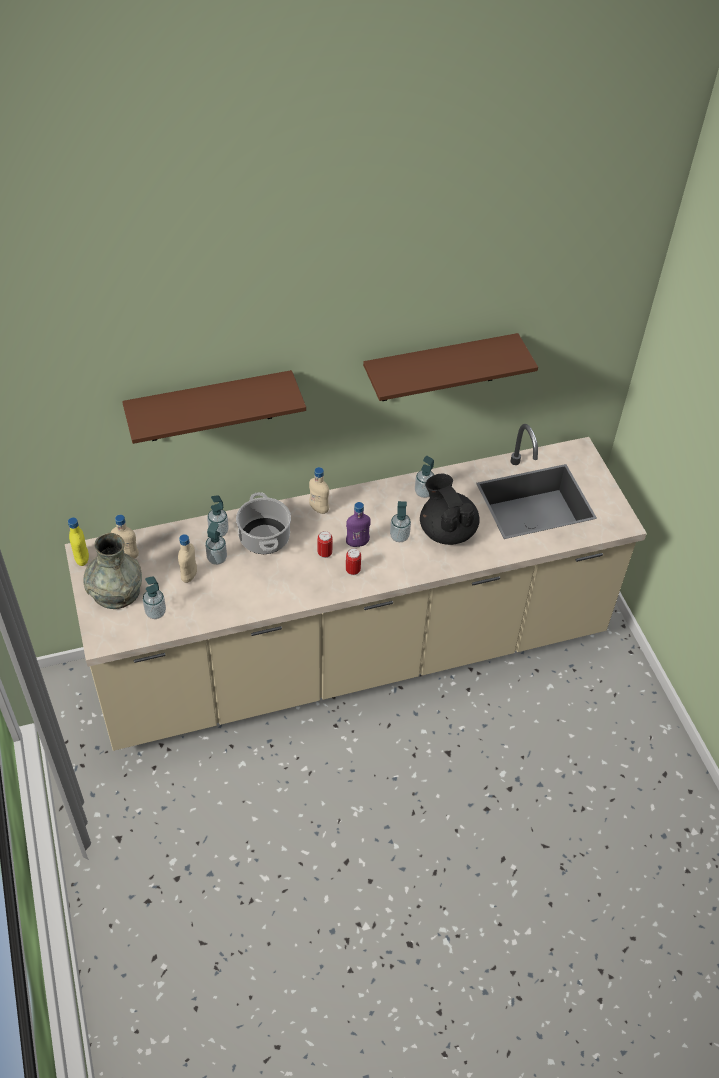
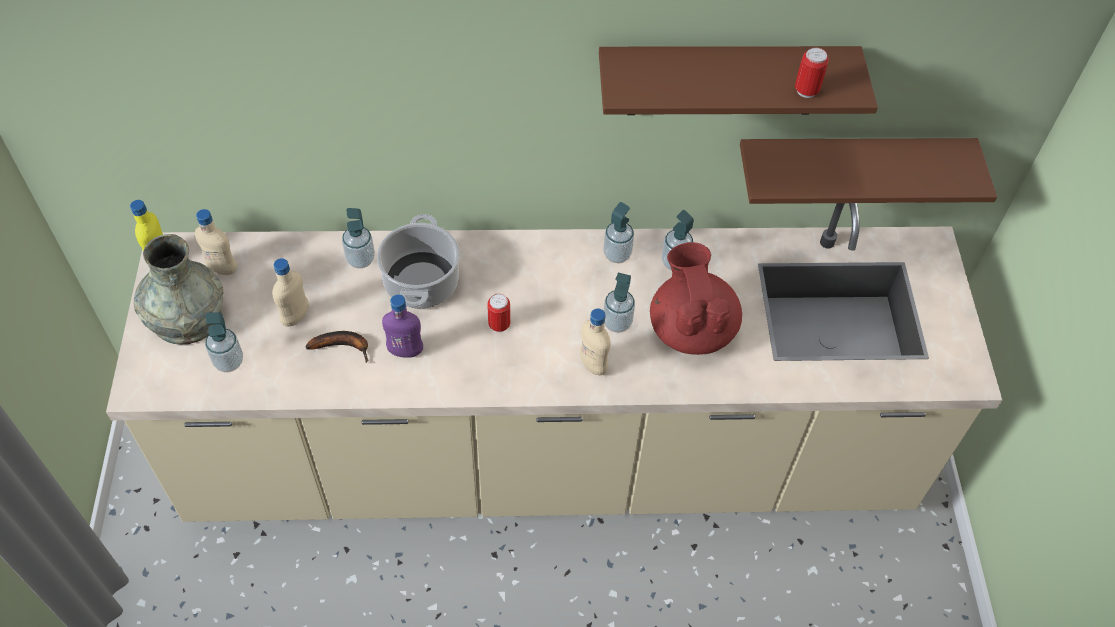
camera: 15 degrees right, 5 degrees up
brown shelf [122,370,306,444] -> brown shelf moved to [740,138,997,204]
soap dispenser [205,522,227,565] -> soap dispenser moved to [603,202,634,263]
beige bottle [309,467,329,514] -> beige bottle moved to [580,308,610,375]
purple bottle [346,502,371,547] -> purple bottle moved to [382,294,423,358]
can [346,548,361,575] -> can moved to [795,47,829,98]
black teapot [420,474,480,545] -> red teapot [650,242,742,355]
none -> banana [305,331,369,363]

